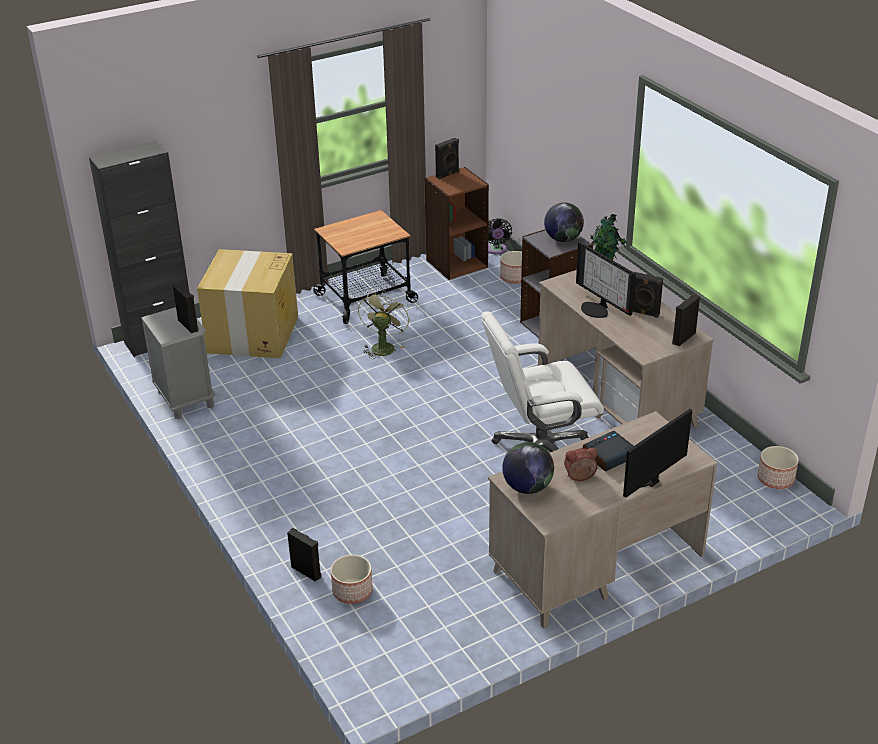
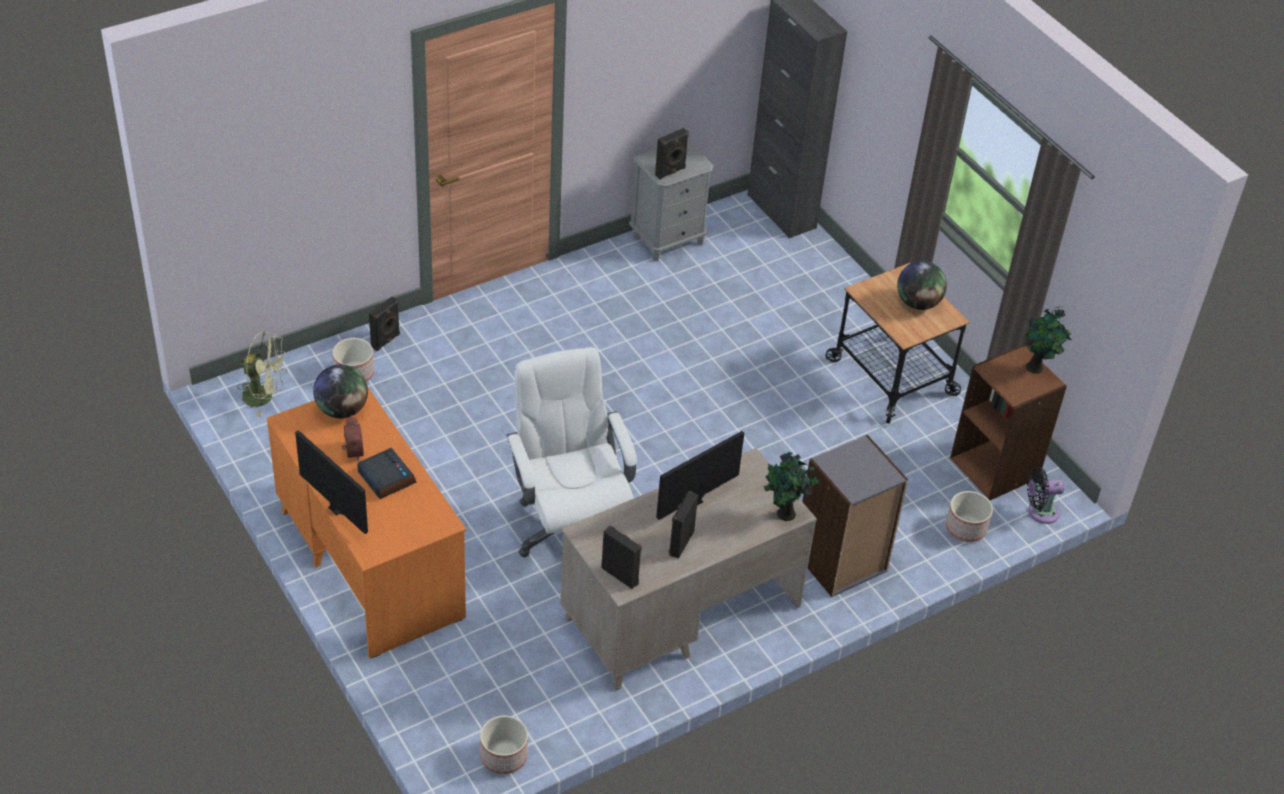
camera: 85 degrees right, 10 degrees up
cardboard box [197,249,298,359] -> none
green fan [358,291,410,359] -> green fan moved to [237,331,287,416]
black speaker [435,138,459,180] -> potted plant [1024,307,1071,374]
beige desk [488,411,718,628] -> orange desk [267,388,466,659]
globe [544,202,584,242] -> globe moved to [897,261,947,310]

